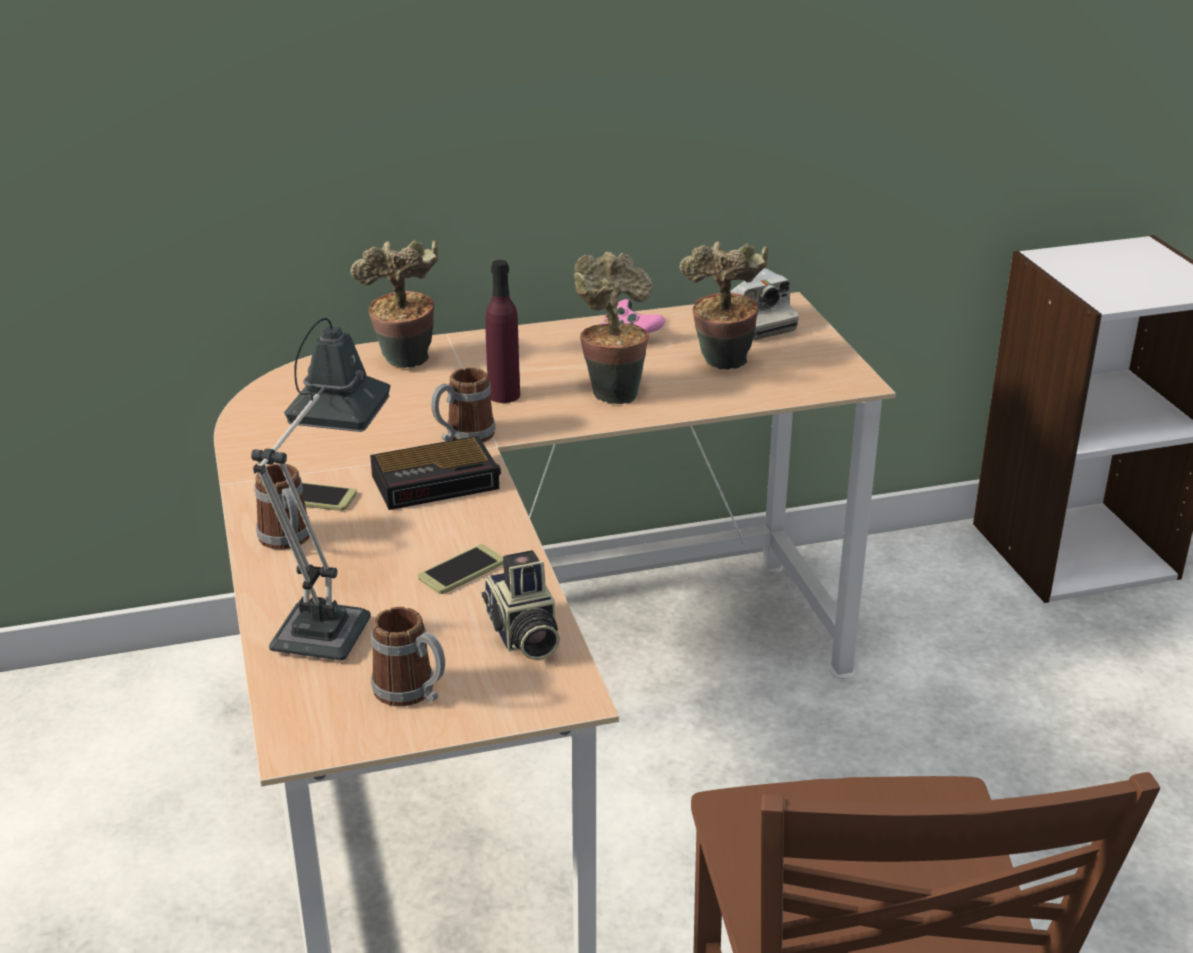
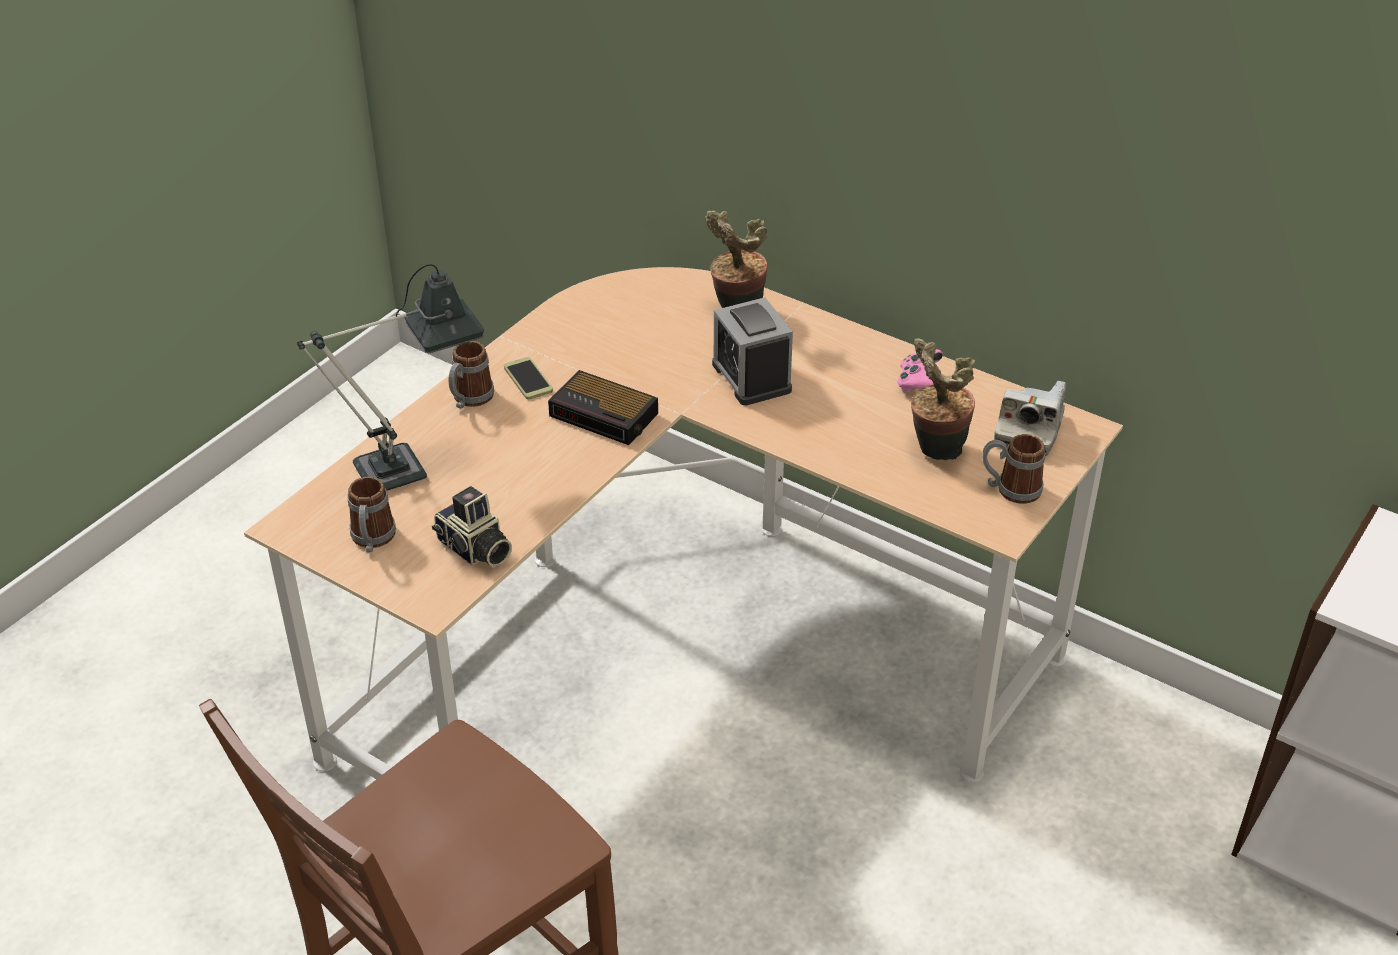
camera: 50 degrees right, 10 degrees up
phone [418,544,503,594] -> none
mug [431,367,496,442] -> mug moved to [982,434,1046,504]
camera [482,550,560,660] -> camera turned 75 degrees counterclockwise [432,486,512,567]
purple bottle [486,260,520,403] -> alarm clock [712,297,793,405]
potted plant [574,252,653,404] -> none

